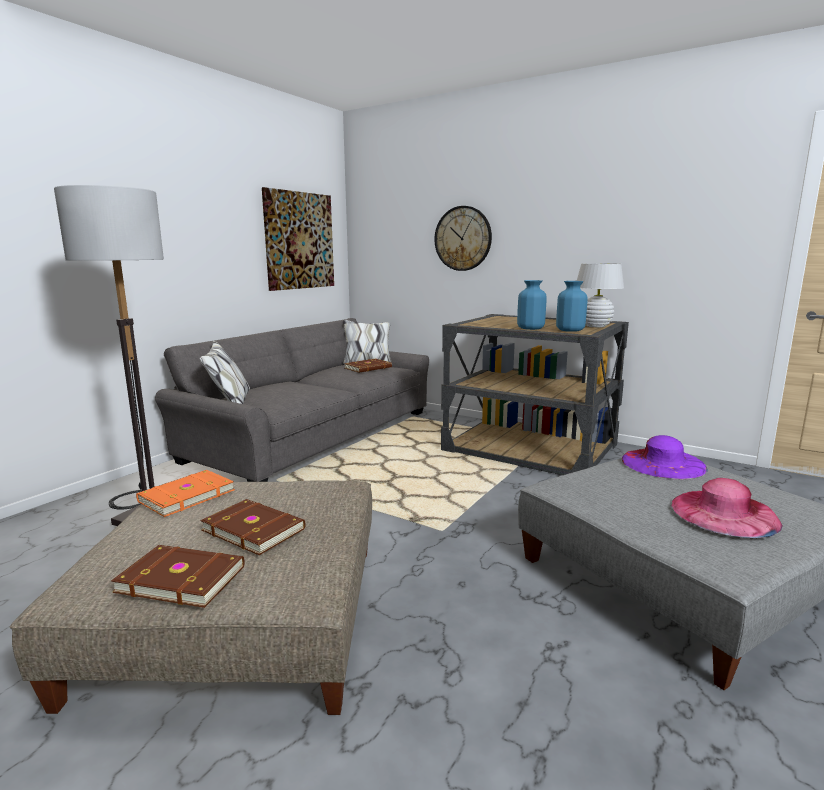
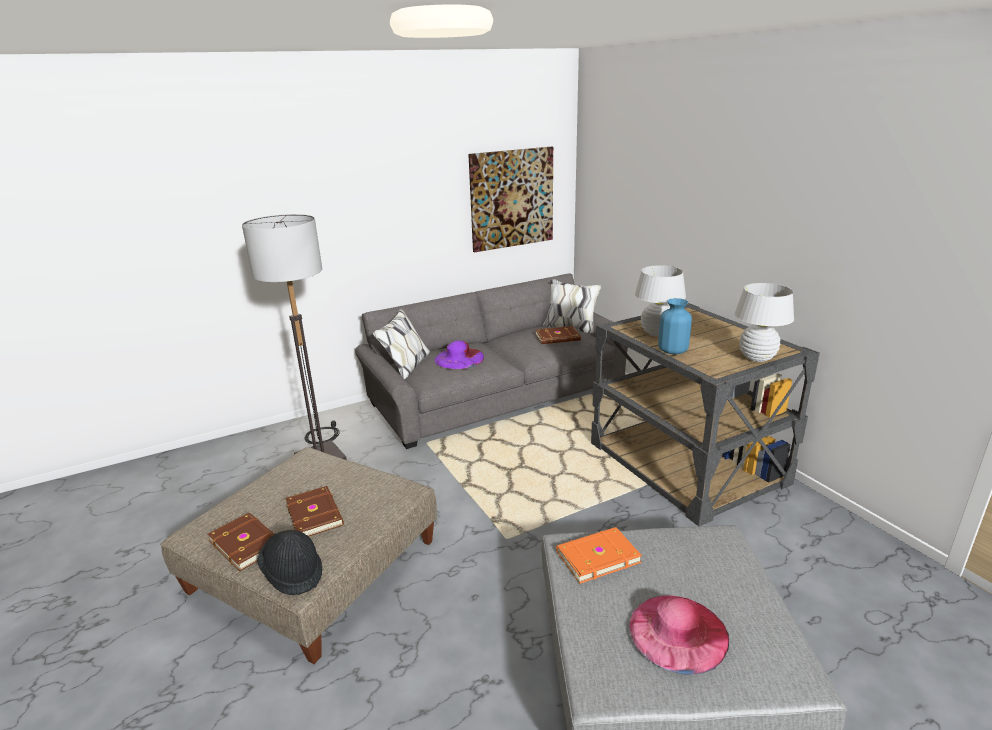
camera: 30 degrees right, 10 degrees up
orange book [136,470,235,517] -> orange book moved to [556,527,642,584]
wall clock [434,206,492,271] -> none
blue vase [556,281,588,332] -> none
purple hat [622,435,708,479] -> purple hat moved to [434,340,484,369]
none -> black hat [258,530,322,595]
none -> white table lamp [635,265,686,337]

